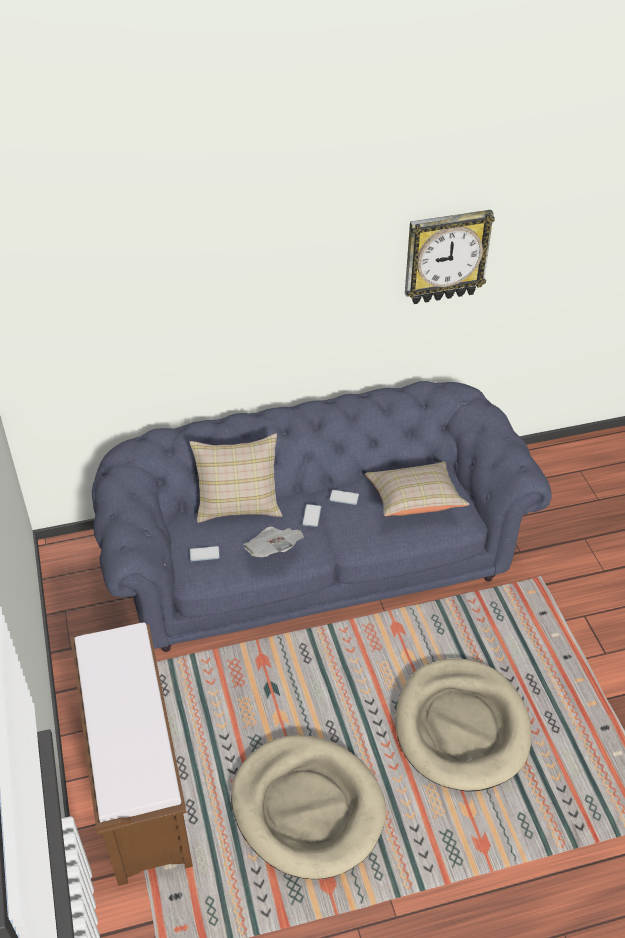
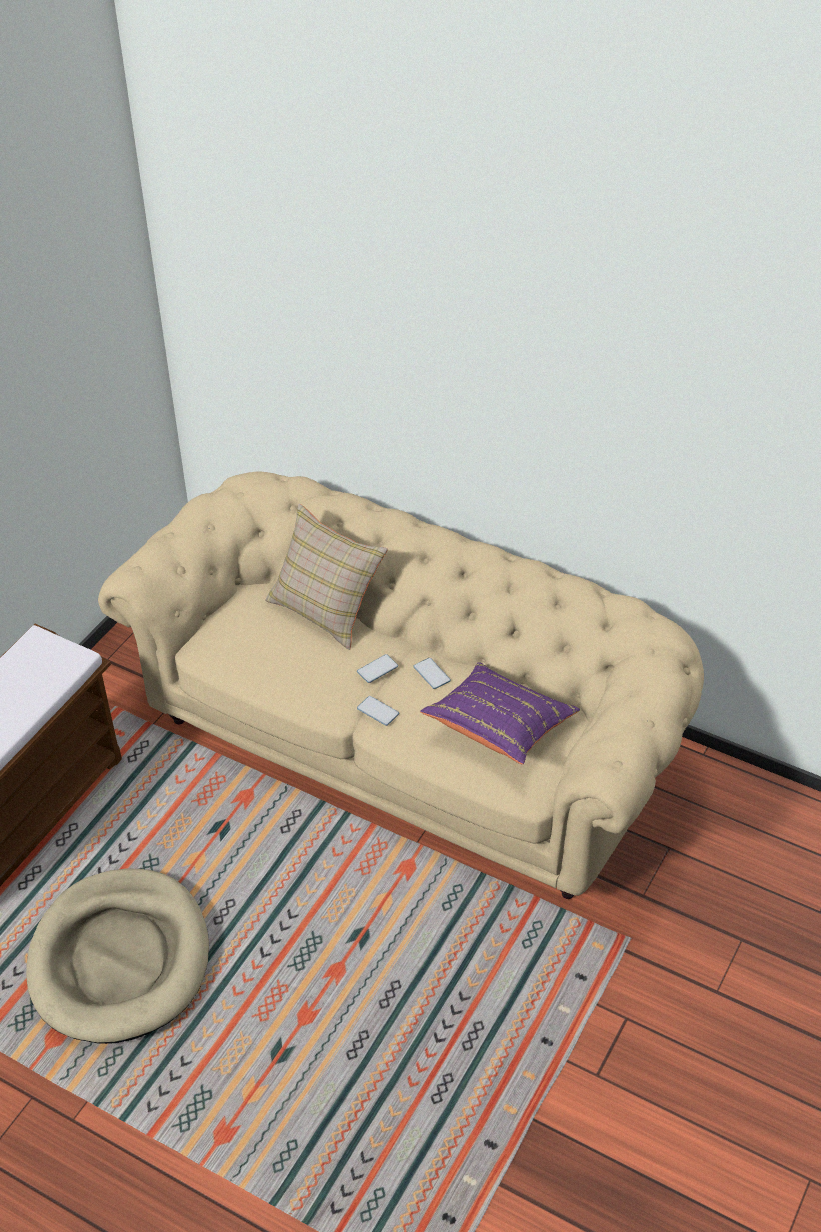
camera: 45 degrees right, 0 degrees up
blue sofa [92,381,552,652] -> beige sofa [98,472,704,899]
phone [190,546,220,561] -> phone moved to [357,696,399,726]
newspaper [243,526,304,557] -> none
beige pillow [365,462,470,516] -> purple pillow [420,662,580,764]
beige dog bed [396,659,531,791] -> none
wall clock [405,210,495,304] -> none

